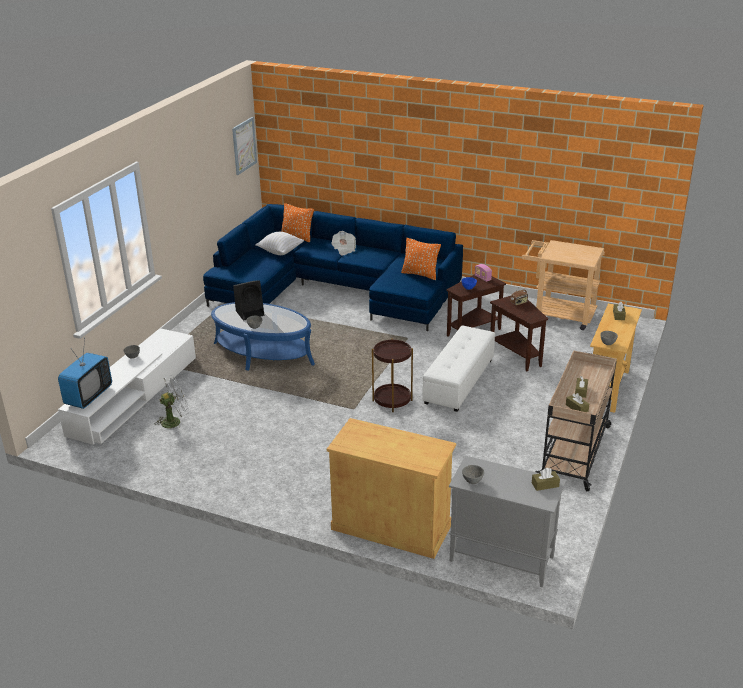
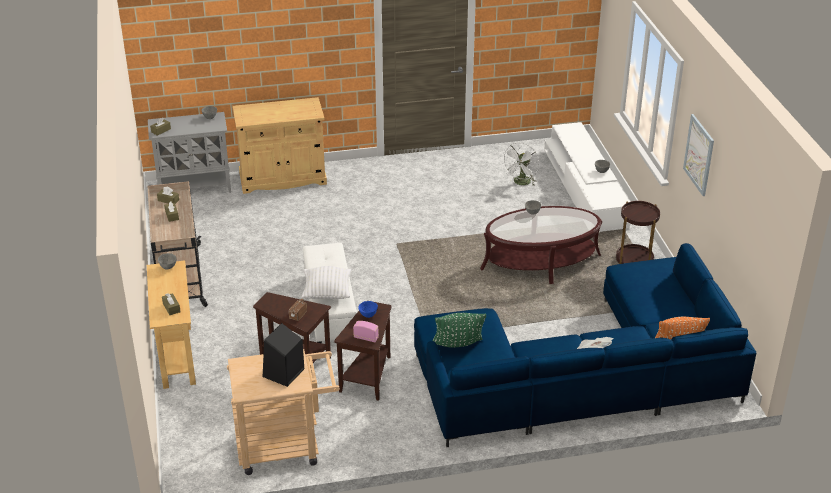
camera: 145 degrees right, 5 degrees up
television [58,339,112,409] -> none
blue coffee table [211,302,315,371] -> brown coffee table [480,206,602,284]
picture [232,117,257,175] -> picture moved to [683,114,714,196]
black speaker [233,281,264,321] -> black speaker moved to [263,323,304,387]
white pillow [255,232,304,255] -> white pillow moved to [302,266,352,299]
brown side table [372,338,413,412] -> brown side table moved to [616,201,660,264]
orange pillow [401,238,441,280] -> green pillow [433,313,486,348]

